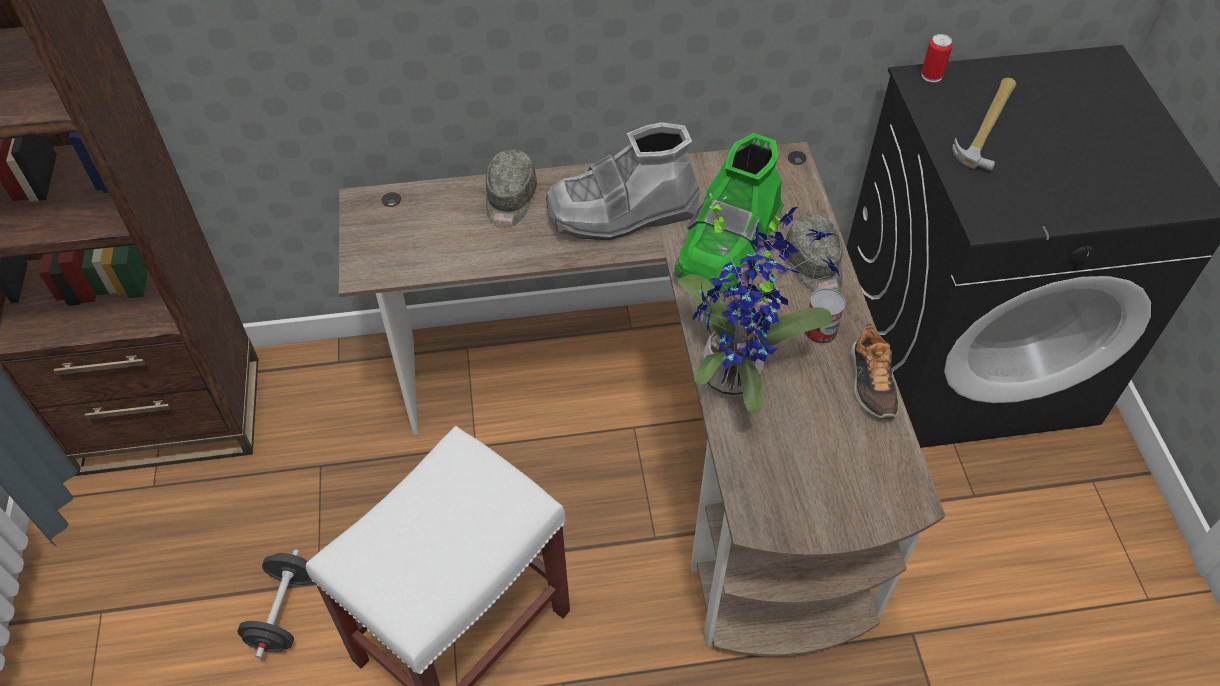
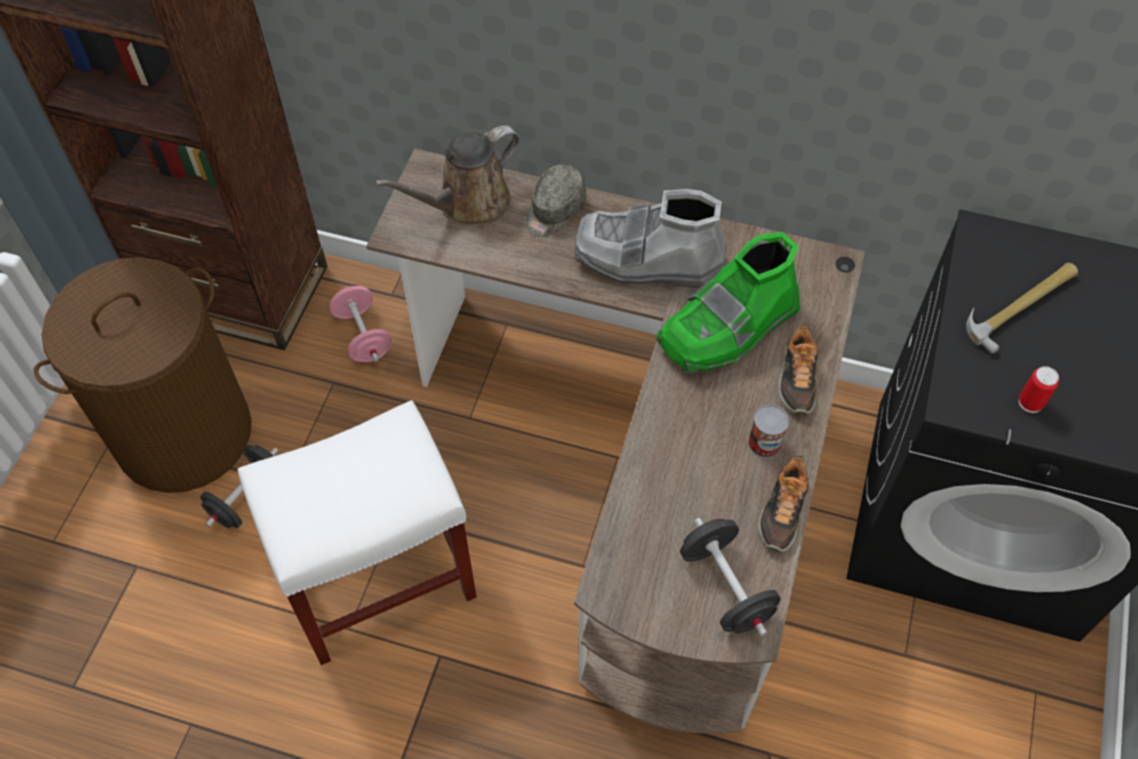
camera: 25 degrees right, 5 degrees up
potted plant [678,193,840,413] -> none
grey cap [784,214,843,293] -> shoe [778,324,818,415]
can [921,34,953,82] -> can moved to [1019,366,1059,413]
none -> brown laundry basket [33,257,252,493]
none -> pink dumbbell [329,286,392,362]
none -> brown watering can [375,125,520,225]
none -> black dumbbell [680,518,781,636]

